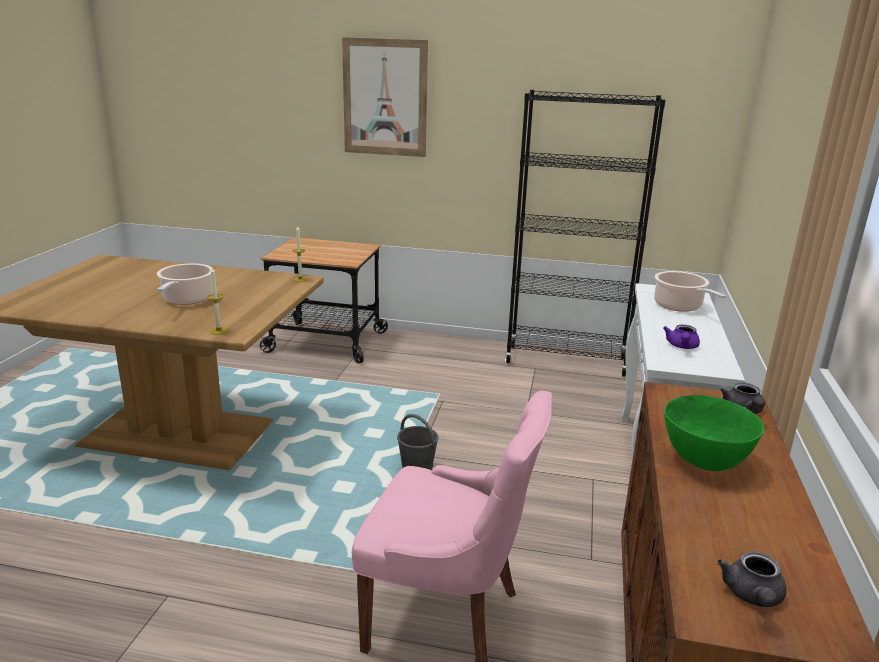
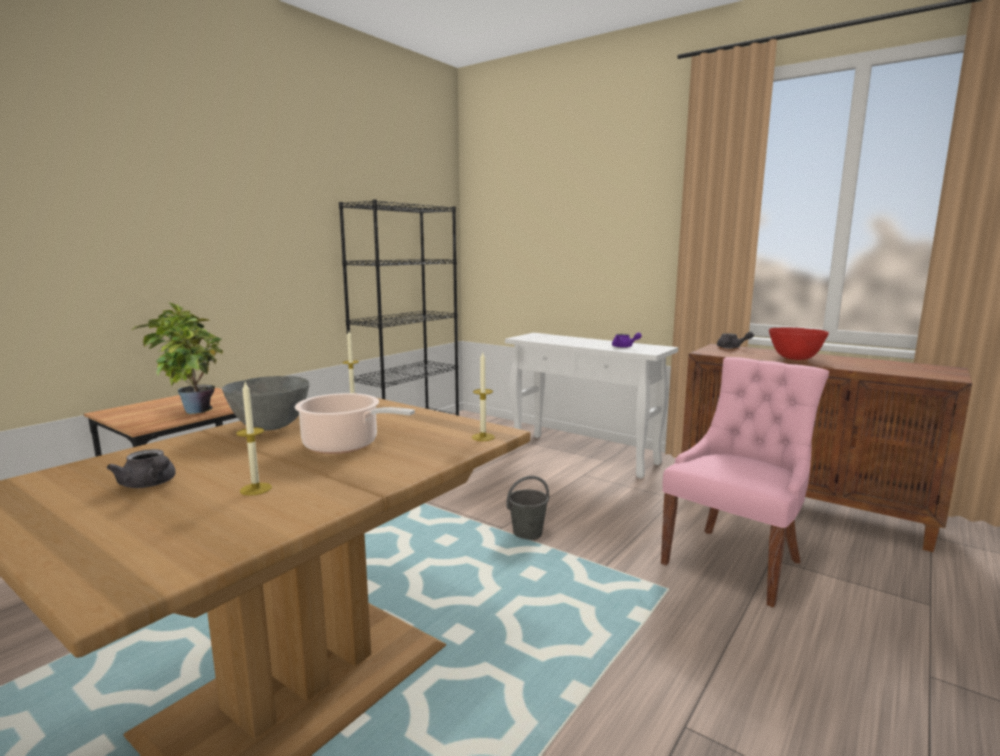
camera: 65 degrees left, 10 degrees down
picture [342,37,428,157] -> none
cooking pot [654,271,726,312] -> none
green bowl [664,395,764,471] -> red bowl [769,327,829,360]
grey teapot [717,551,786,607] -> grey teapot moved to [107,449,176,488]
none -> potted plant [132,302,223,414]
none -> grey bowl [222,376,309,431]
none -> candle [236,382,272,496]

